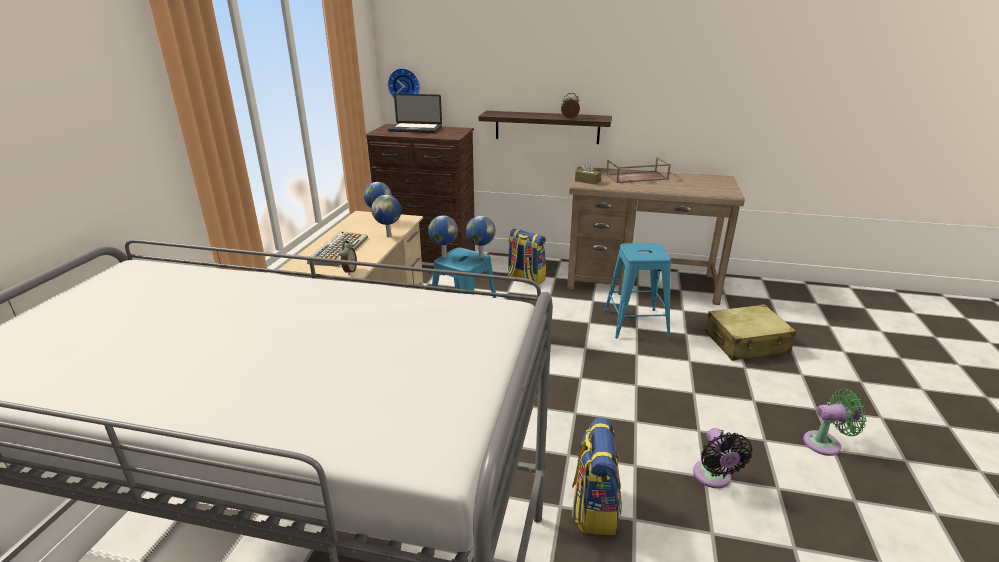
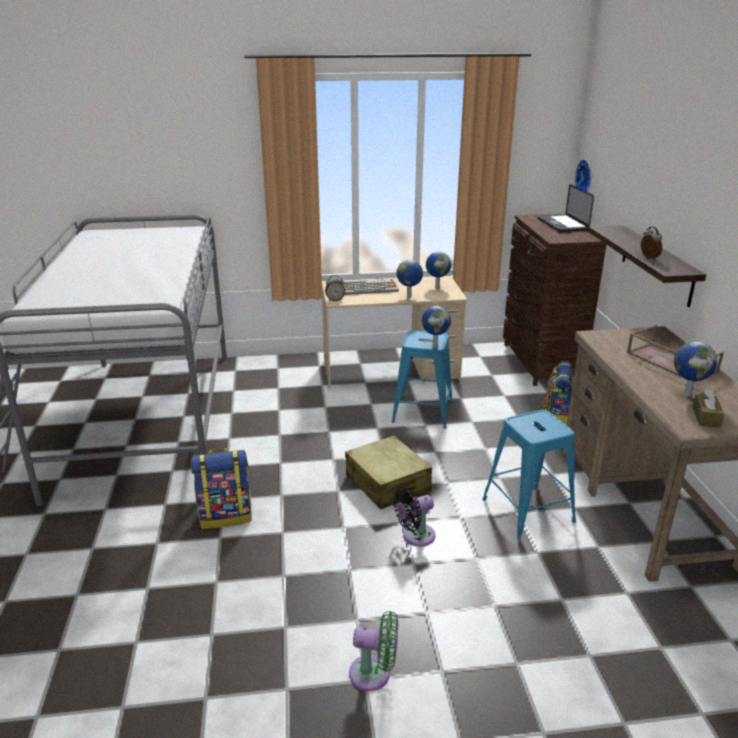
camera: 70 degrees right, 0 degrees up
globe [428,215,458,258] -> globe moved to [674,342,718,396]
brown tissue box [575,162,601,185] -> brown tissue box moved to [693,389,724,428]
black fan [693,428,753,489] -> black fan moved to [394,487,435,547]
beige suitcase [705,304,796,361] -> beige suitcase moved to [345,435,432,509]
green fan [803,389,867,456] -> green fan turned 60 degrees counterclockwise [349,611,398,691]

